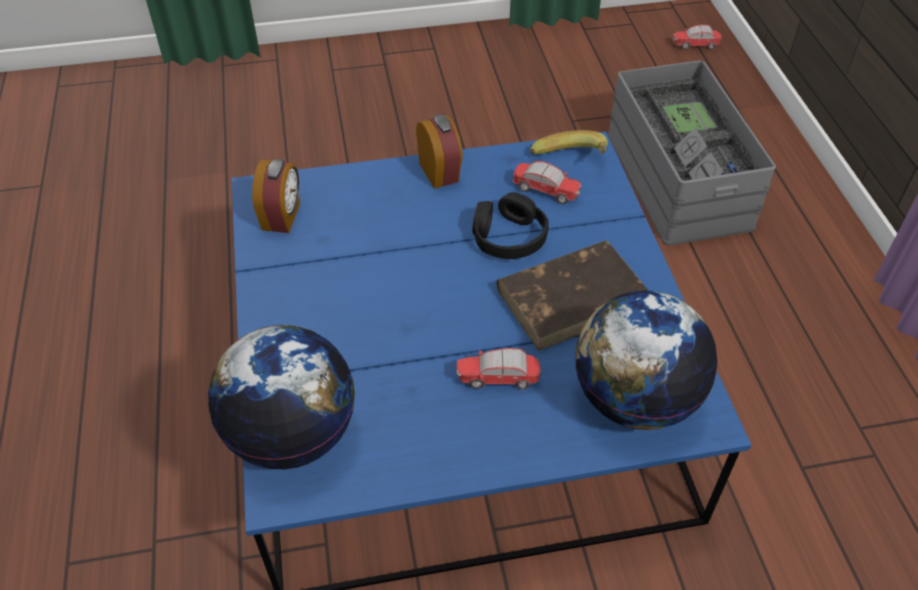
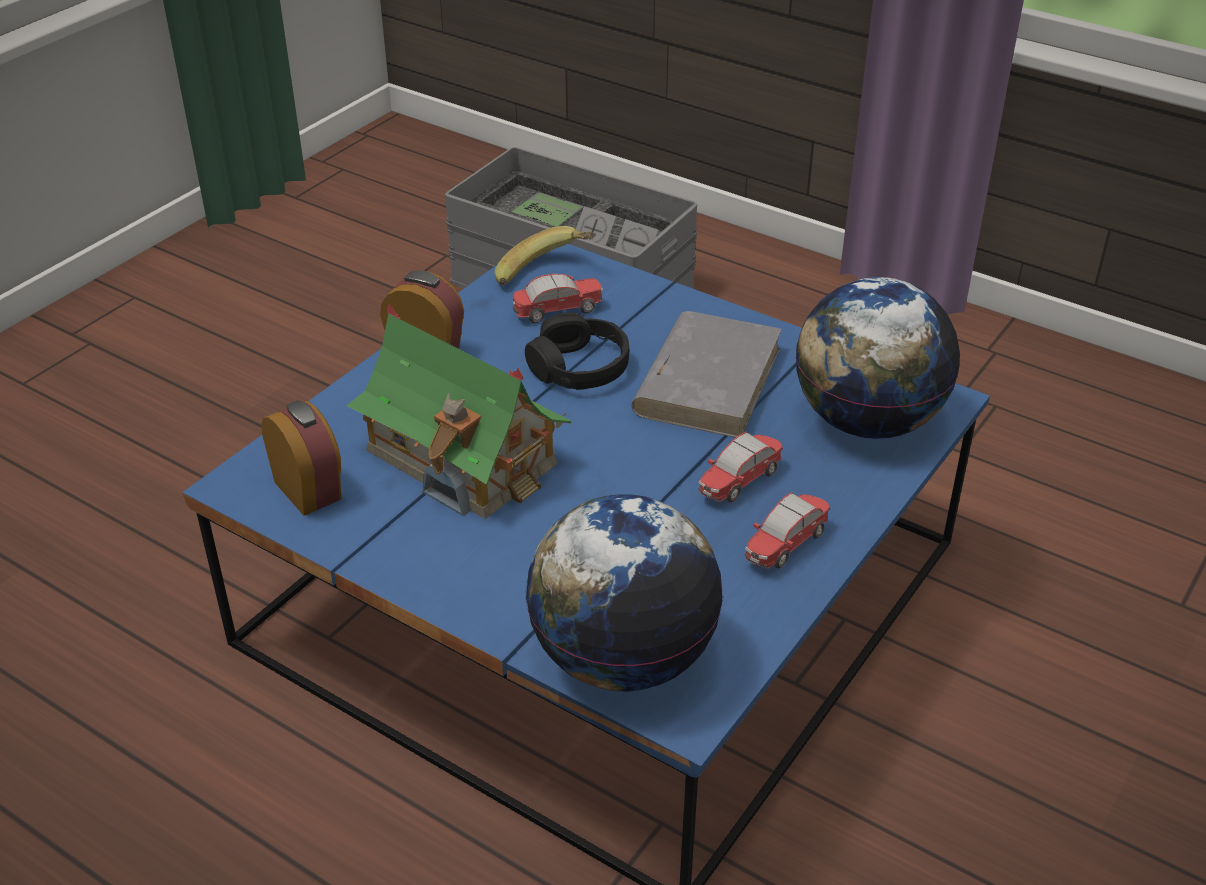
camera: 45 degrees left, 10 degrees down
brown book [496,240,648,351] -> grey book [631,311,782,438]
toy car [673,25,722,50] -> toy car moved to [745,492,830,569]
none -> toy house [347,304,571,519]

